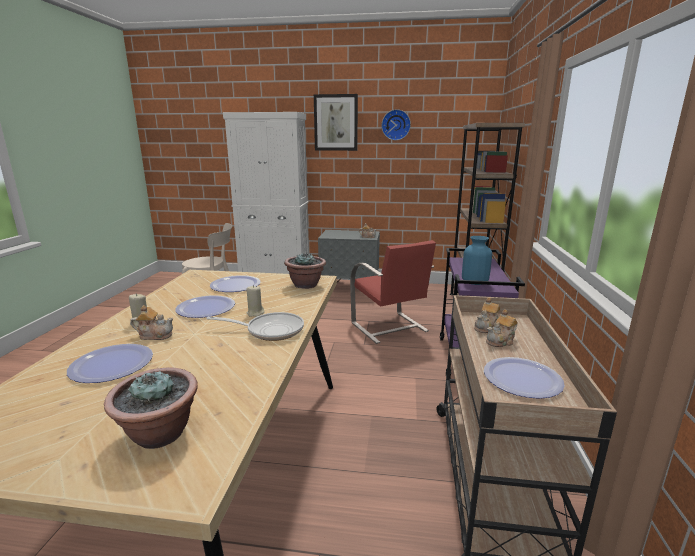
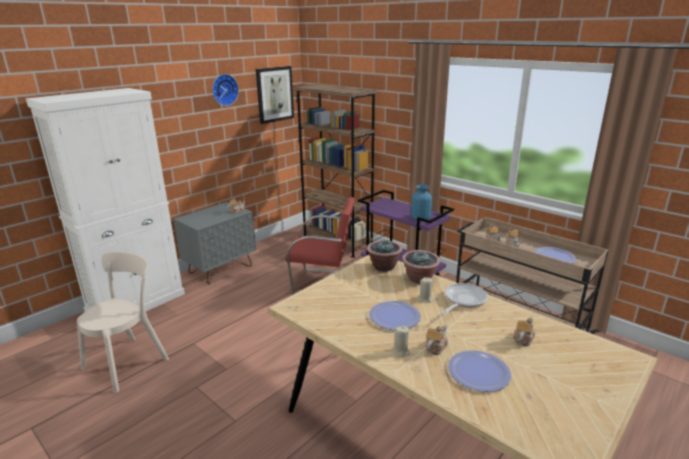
camera: 55 degrees left, 5 degrees up
potted plant [104,367,198,449] -> potted plant moved to [402,250,440,284]
plate [210,275,261,292] -> none
picture [314,94,358,151] -> picture moved to [256,66,294,124]
none -> teapot [513,317,535,347]

